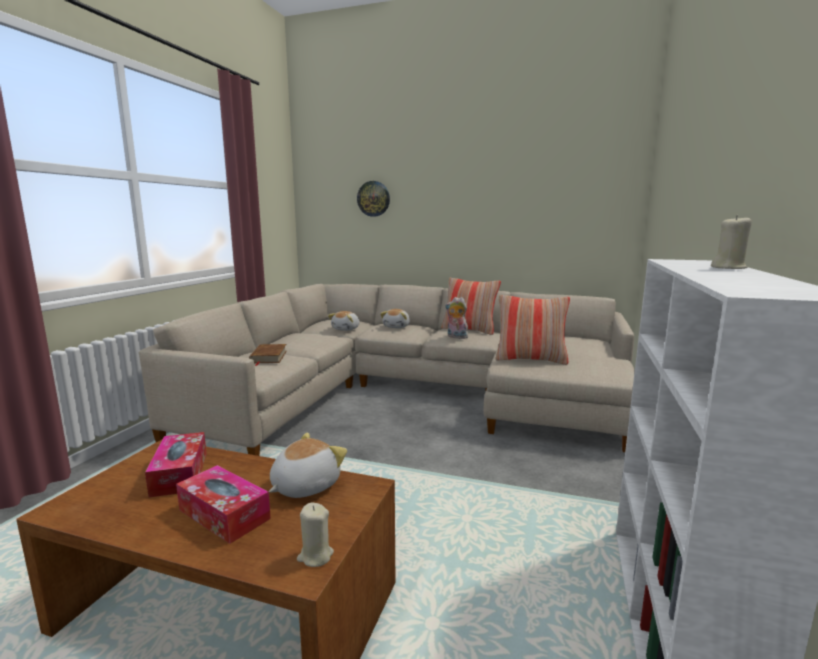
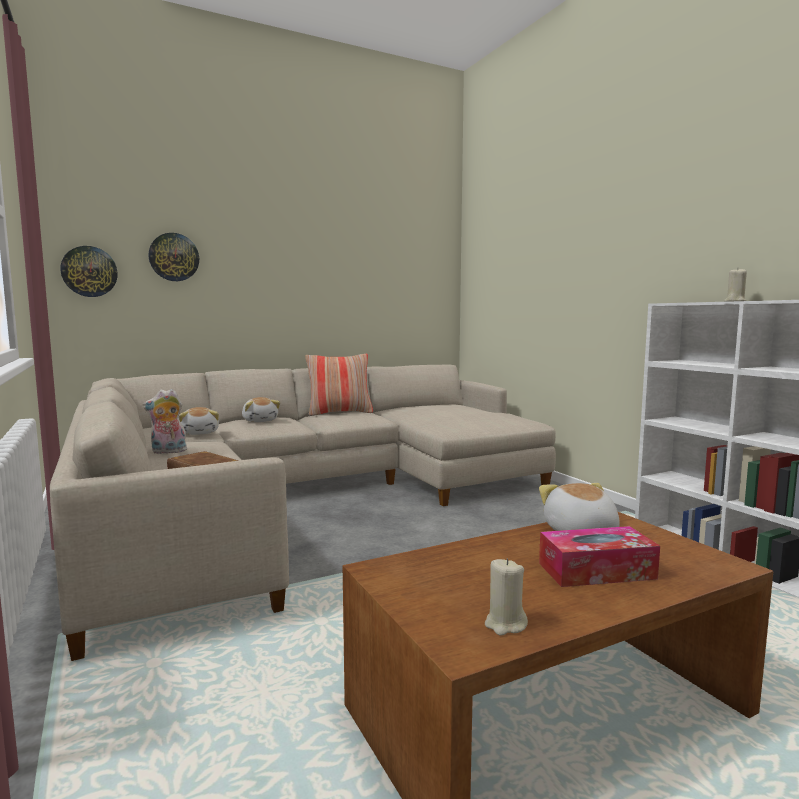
camera: 45 degrees left, 5 degrees down
tissue box [145,432,207,497] -> none
beige candle [297,502,334,567] -> beige candle moved to [485,559,528,636]
plush toy [445,297,468,339] -> plush toy moved to [143,389,187,454]
pillow [495,295,570,365] -> none
none -> wall clock [60,246,118,297]

